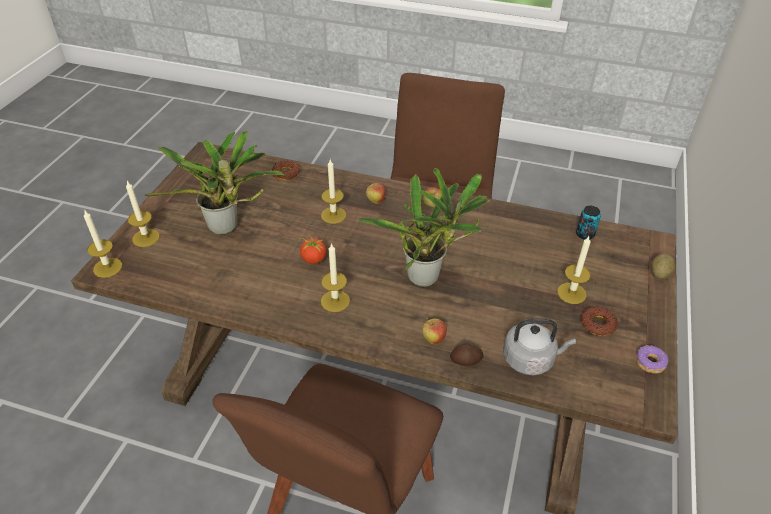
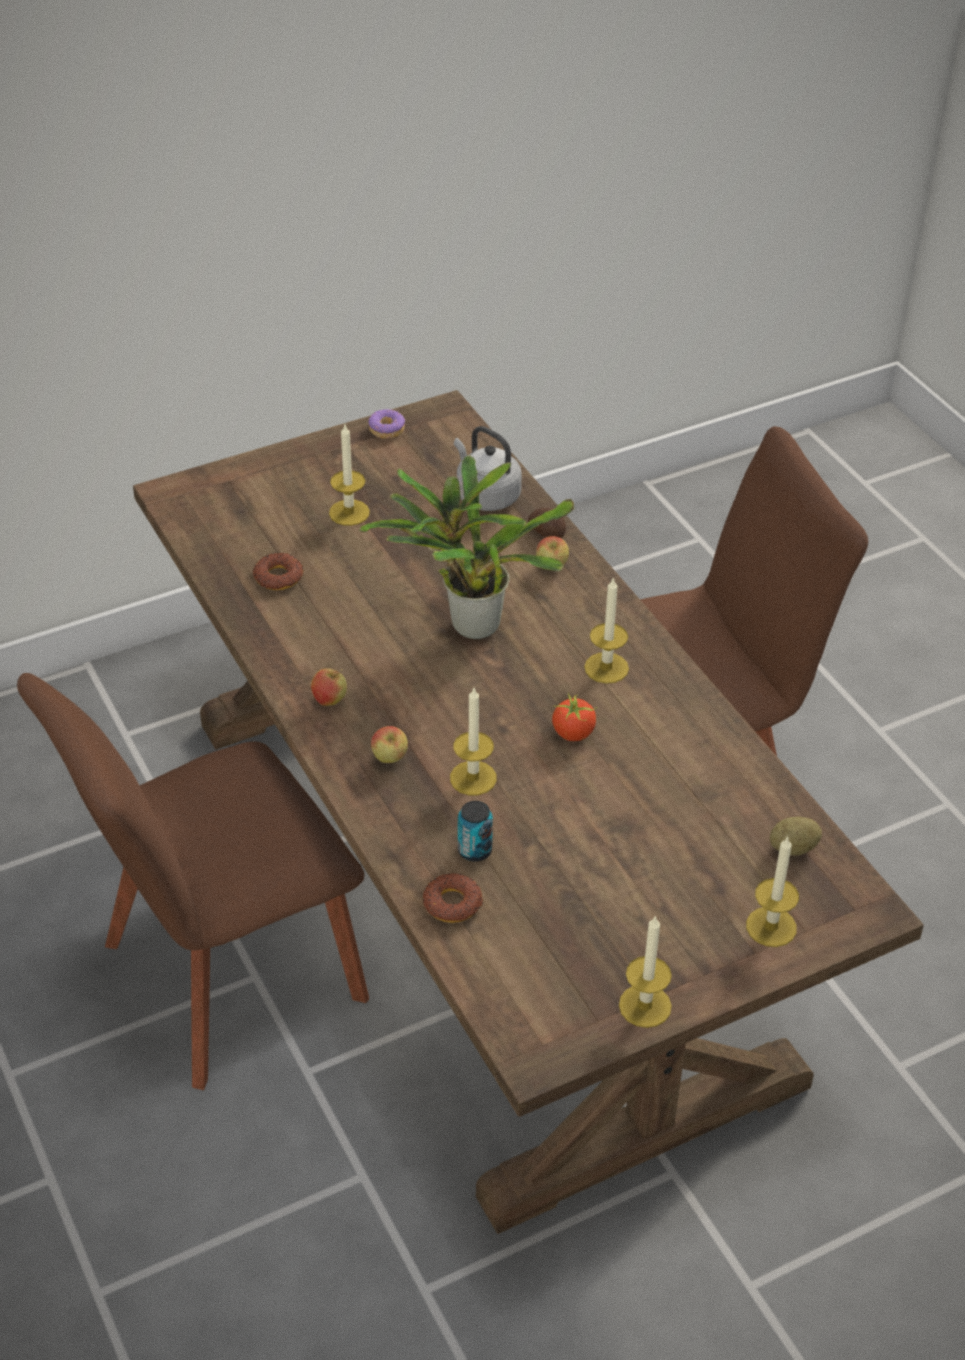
camera: 135 degrees left, 0 degrees up
candle [84,211,122,278] -> candle moved to [619,915,672,1028]
potted plant [145,131,287,235] -> none
can [576,206,601,240] -> can moved to [458,801,493,862]
donut [581,306,618,336] -> donut moved to [253,552,303,590]
potato [651,254,675,279] -> potato moved to [770,817,822,856]

